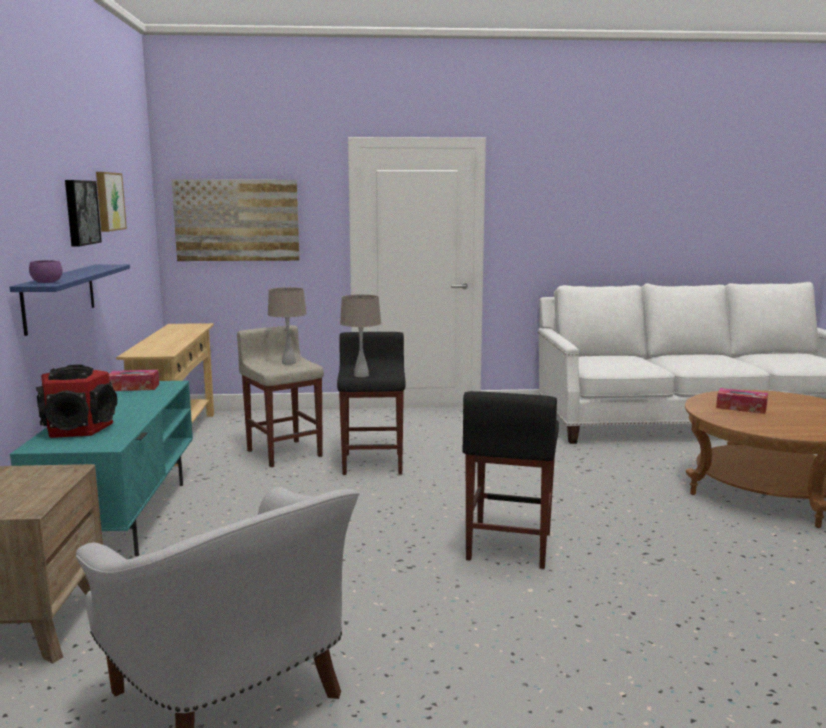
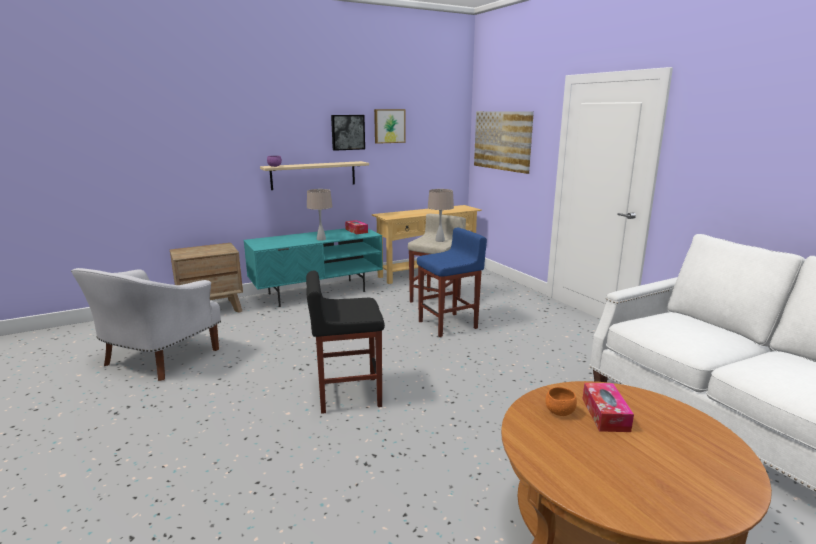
camera: 65 degrees right, 5 degrees up
blue shelf [10,264,130,336] -> beige shelf [260,161,369,190]
speaker [36,365,117,438] -> none
black stool [337,332,406,475] -> blue stool [417,228,487,337]
beige table lamp [340,294,381,377] -> beige table lamp moved to [307,189,333,241]
none -> orange bowl [546,387,577,416]

